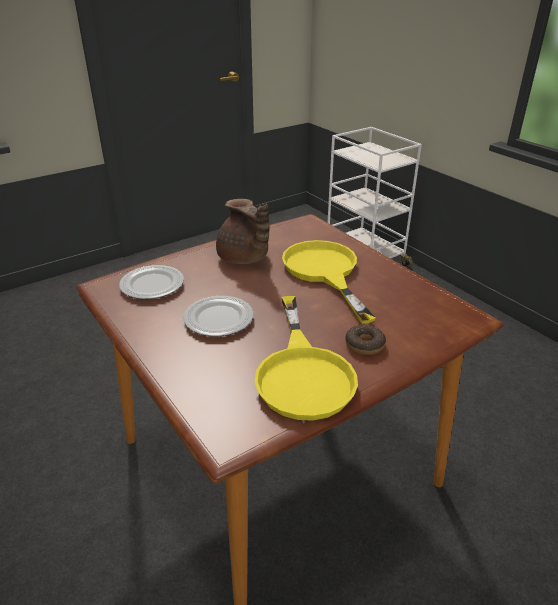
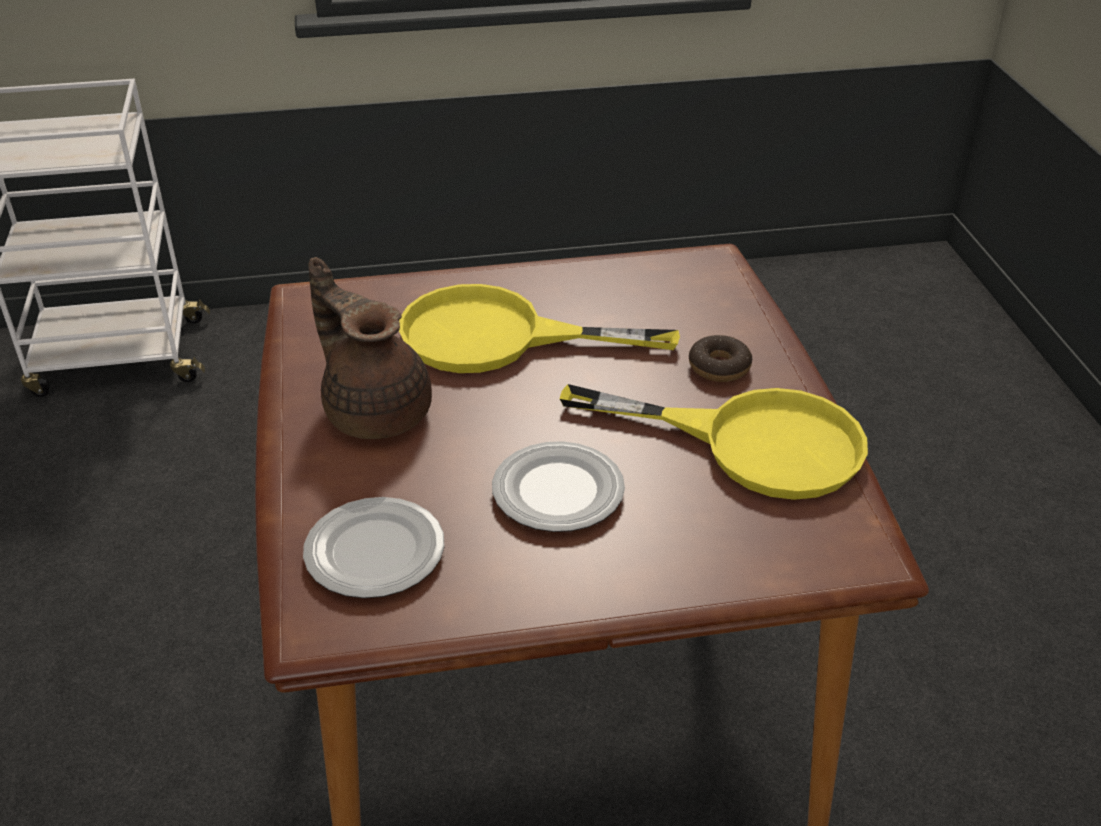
camera: 65 degrees left, 5 degrees up
brown teapot [216,199,269,264] -> brown teapot turned 120 degrees counterclockwise [308,257,432,439]

